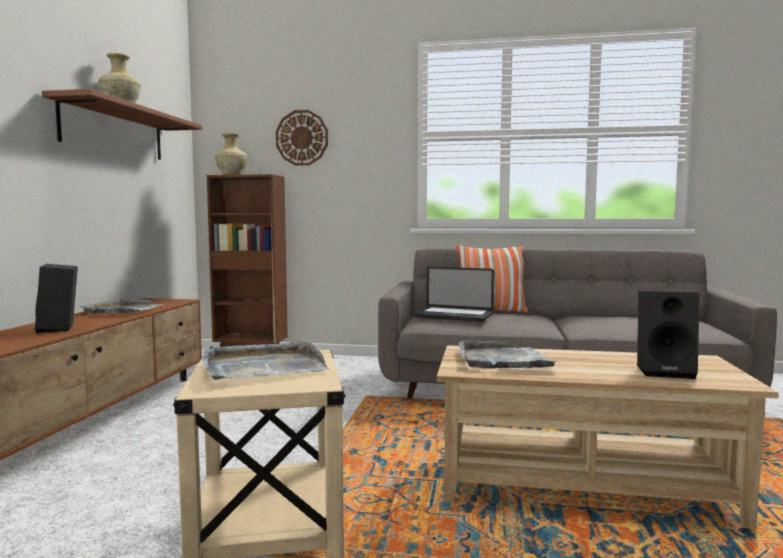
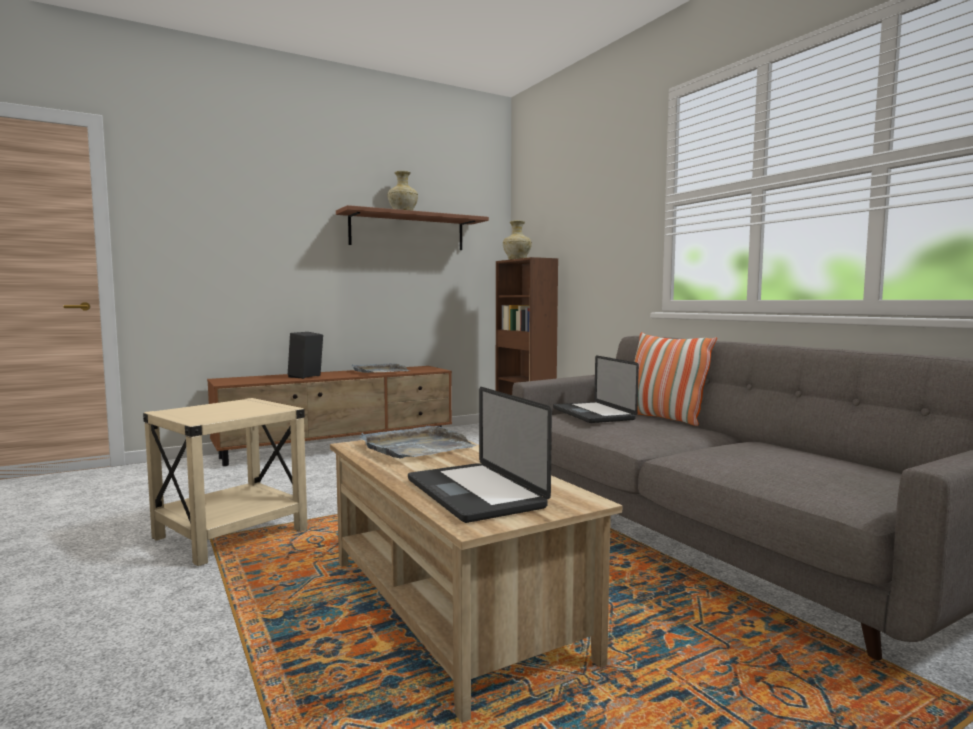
camera: 50 degrees right, 0 degrees up
grey tray [202,341,329,380] -> none
wall clock [276,110,328,166] -> none
black speaker [637,290,699,379] -> laptop [408,387,552,523]

